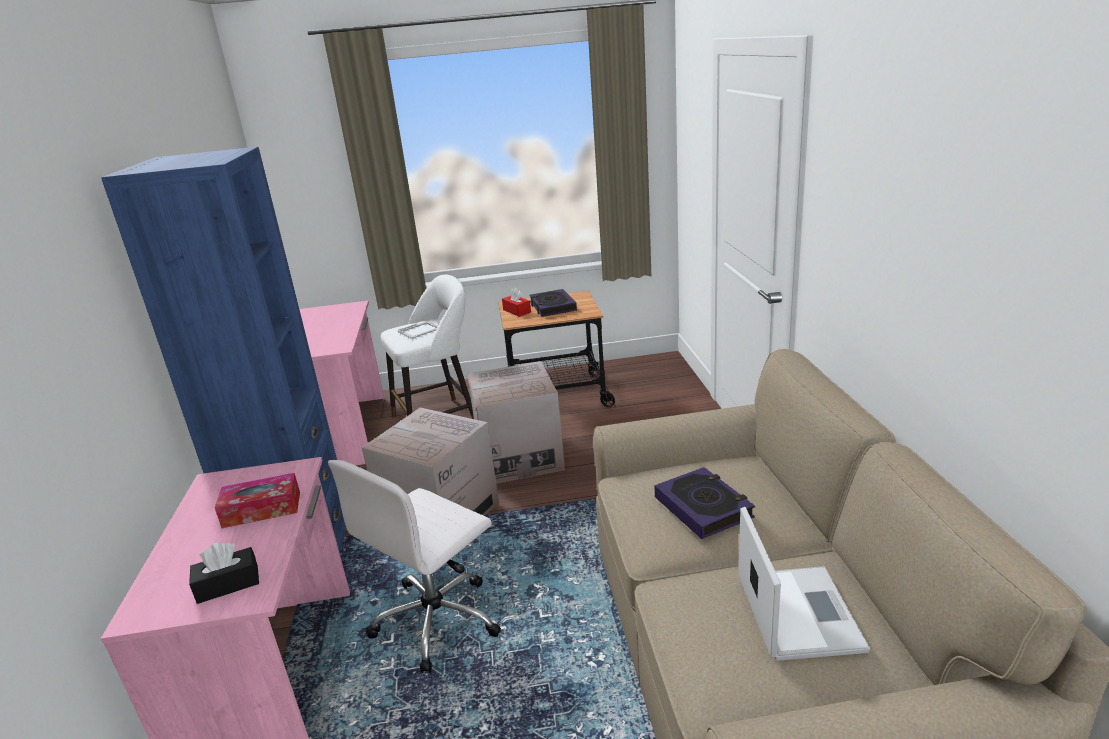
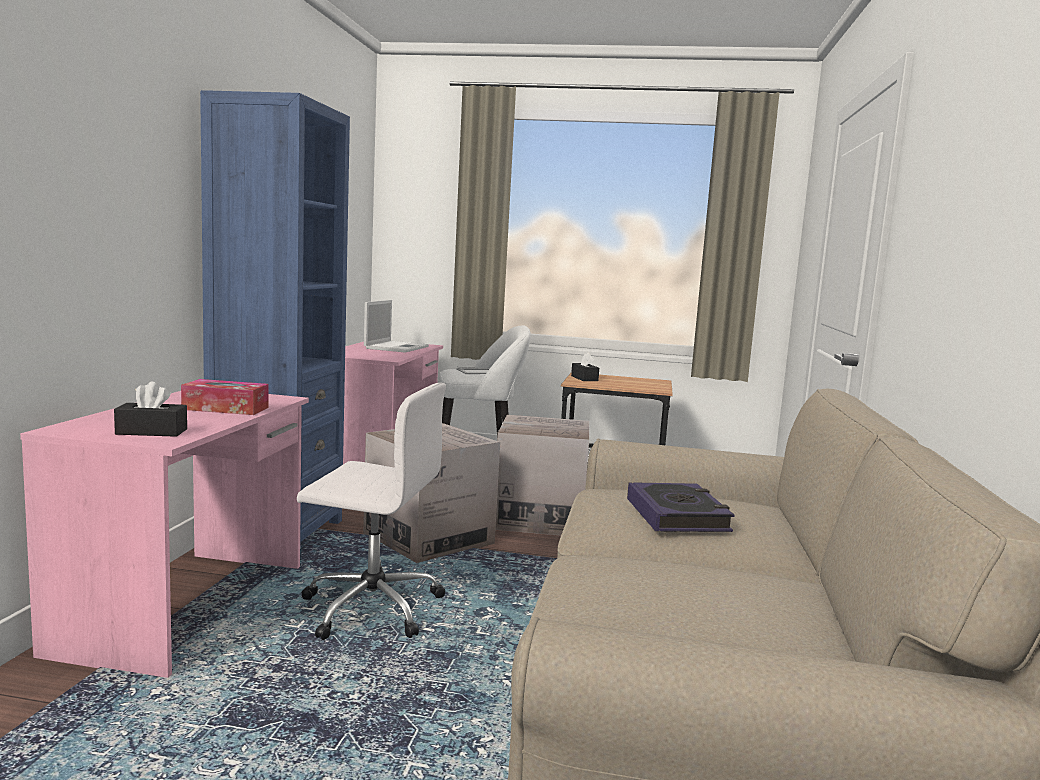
camera: 15 degrees right, 15 degrees down
white office chair [328,460,501,673] -> white office chair turned 135 degrees counterclockwise [297,383,446,640]
red tissue box [502,288,531,317] -> black tissue box [571,352,599,381]
book [529,289,577,317] -> none
laptop [738,507,870,661] -> laptop moved to [364,300,429,353]

